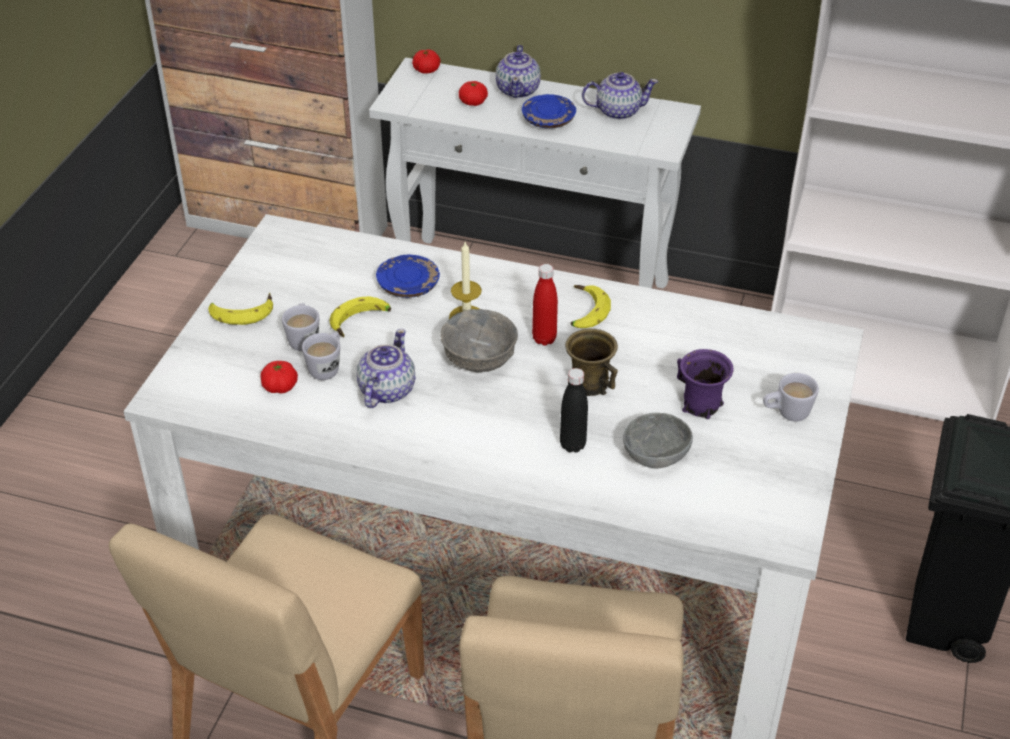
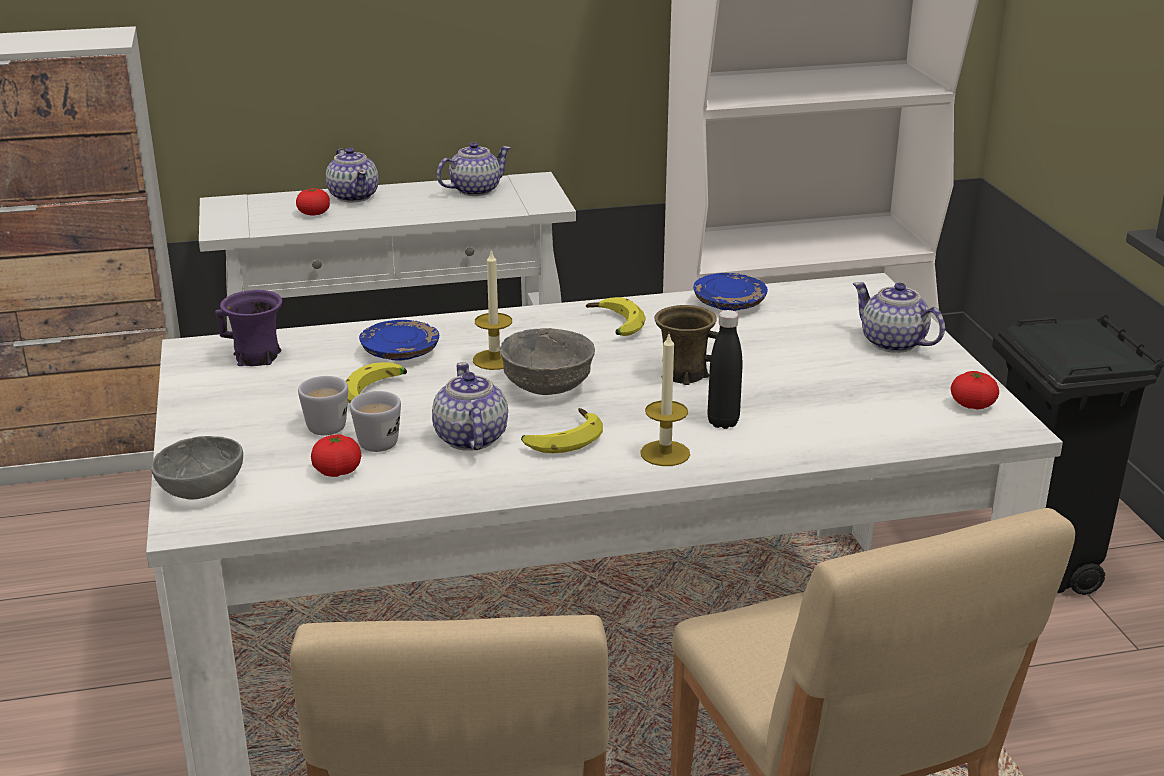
camera: 30 degrees left, 15 degrees down
banana [208,293,273,325] -> banana moved to [521,408,603,453]
tomato [412,50,440,74] -> tomato moved to [951,371,999,410]
blue plate [522,94,576,128] -> blue plate moved to [693,273,768,311]
red bottle [532,264,558,346] -> none
grey bowl [623,413,693,468] -> grey bowl moved to [151,436,243,499]
purple mug [677,349,734,419] -> purple mug moved to [215,290,282,366]
white mug [763,373,819,422] -> teapot [853,282,945,353]
none -> candle [640,334,690,466]

